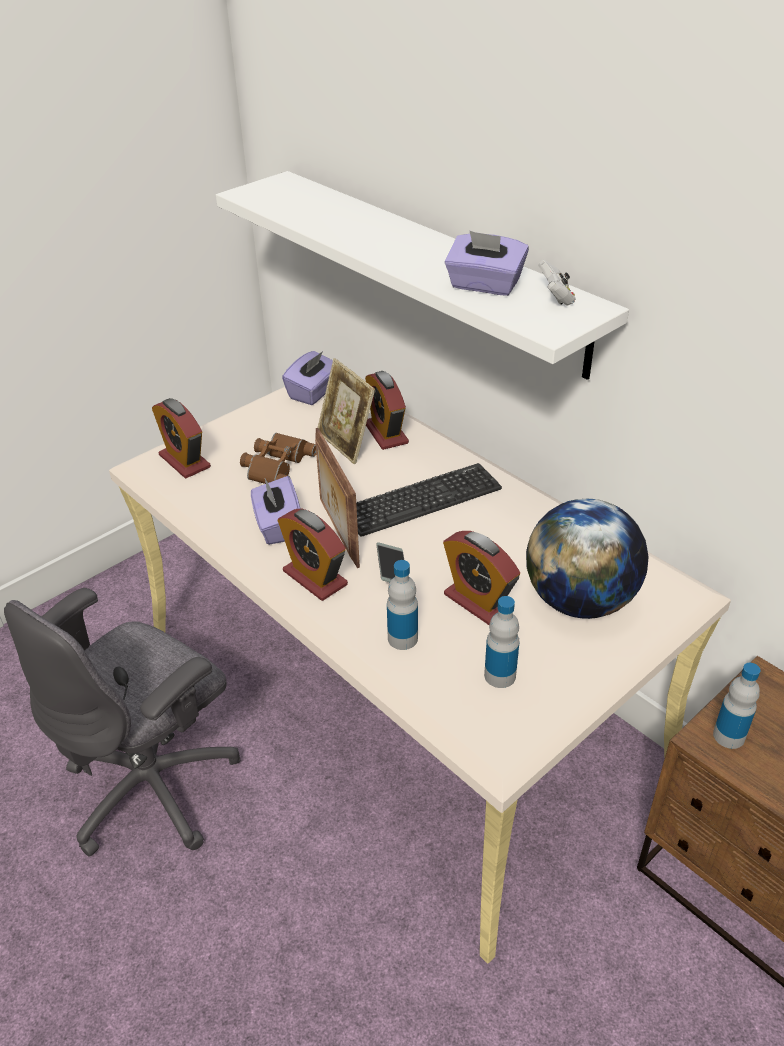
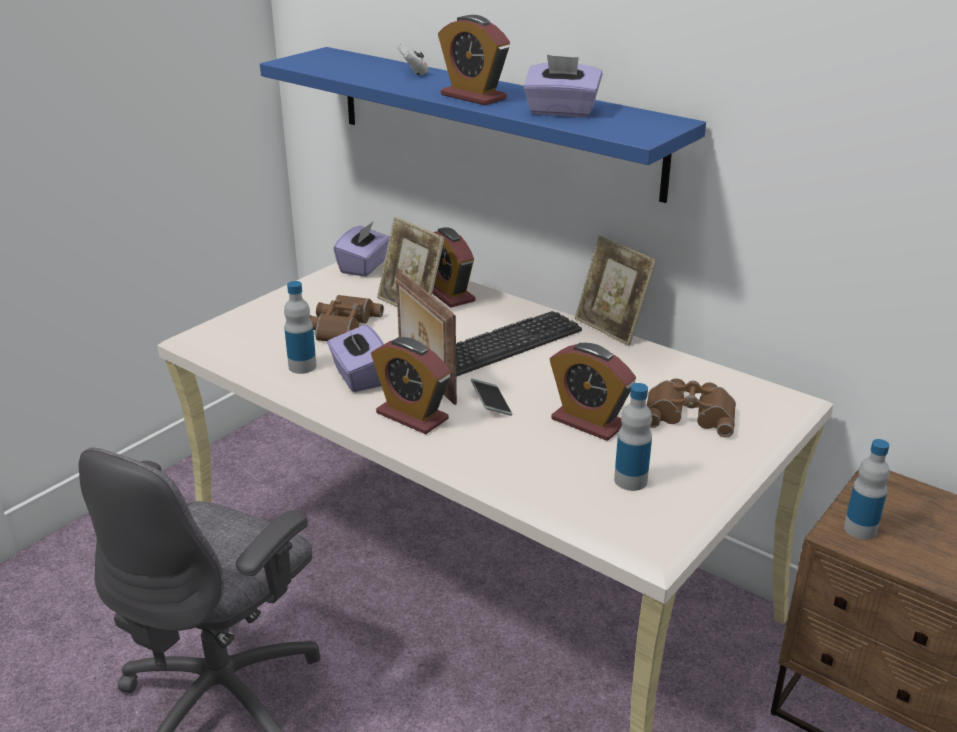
camera: 10 degrees left, 10 degrees down
alarm clock [152,398,211,478] -> alarm clock moved to [438,15,510,105]
white shelf [216,171,629,380] -> blue shelf [260,47,706,203]
bottle [387,560,418,650] -> bottle moved to [284,281,317,374]
globe [526,499,649,619] -> brown binoculars [647,378,736,437]
white game controller [538,260,576,305] -> white game controller moved to [397,42,429,75]
none -> picture frame [574,235,657,346]

